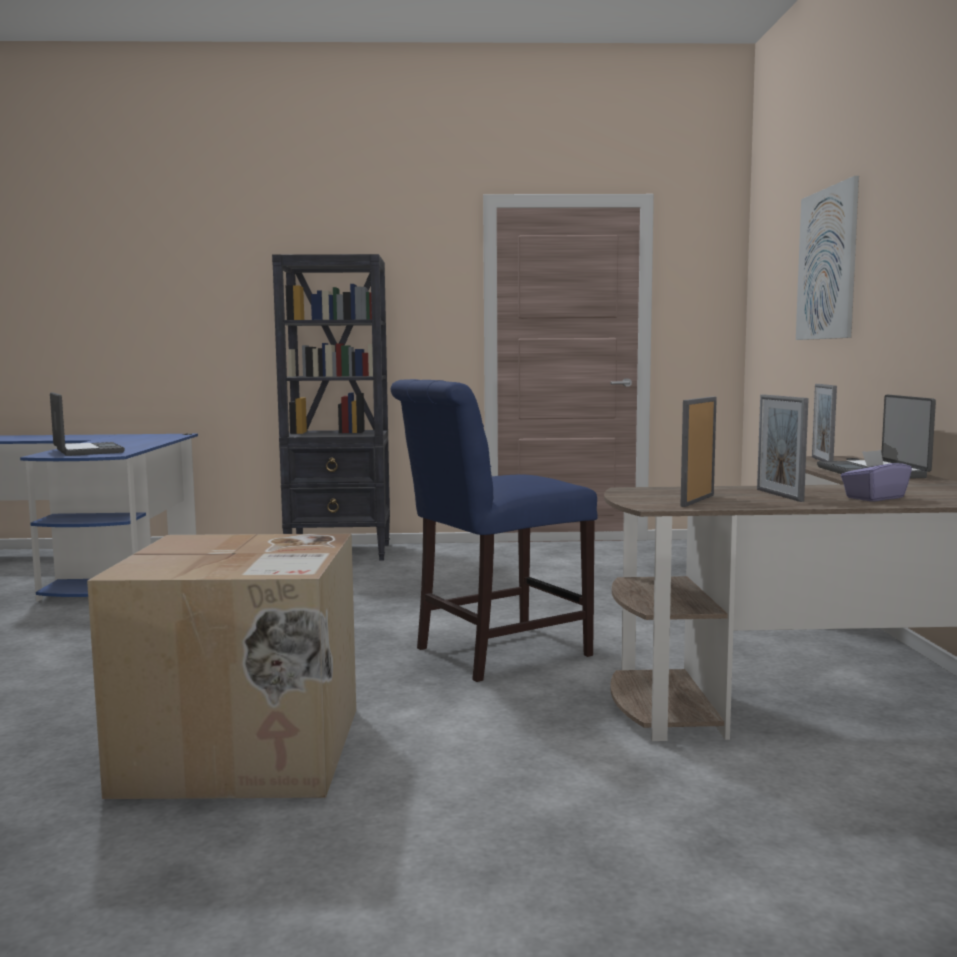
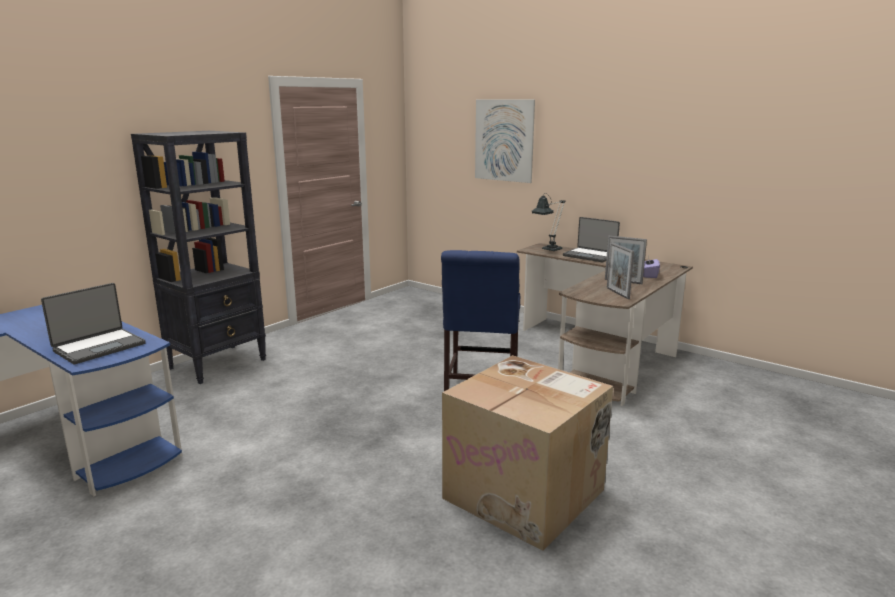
camera: 50 degrees left, 10 degrees up
laptop [50,392,125,456] -> laptop turned 120 degrees clockwise [41,283,146,364]
picture frame [812,384,837,461] -> table lamp [532,193,566,251]

